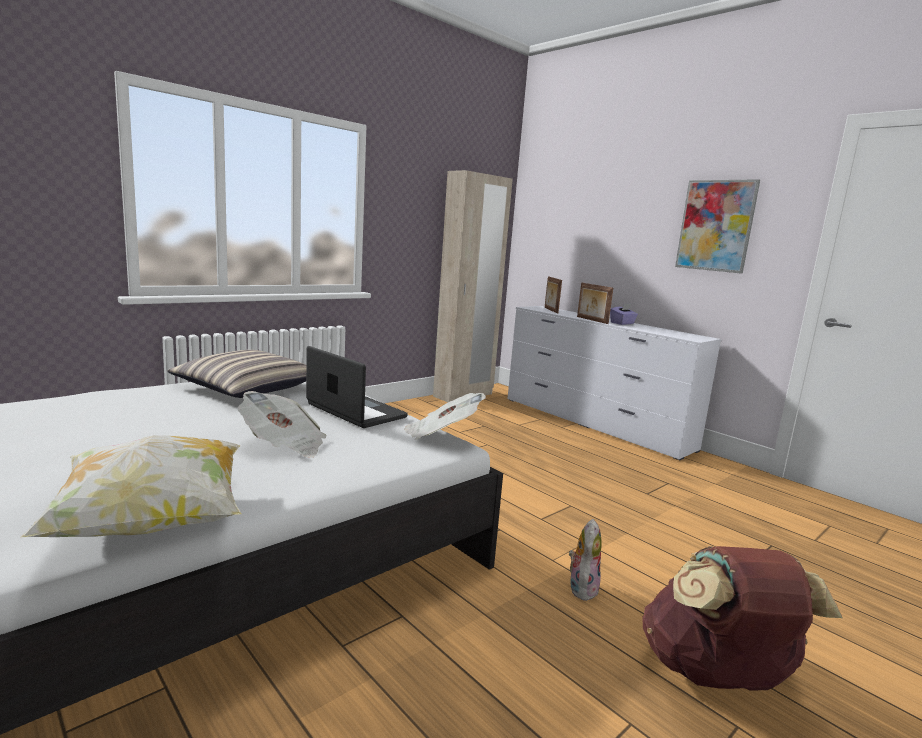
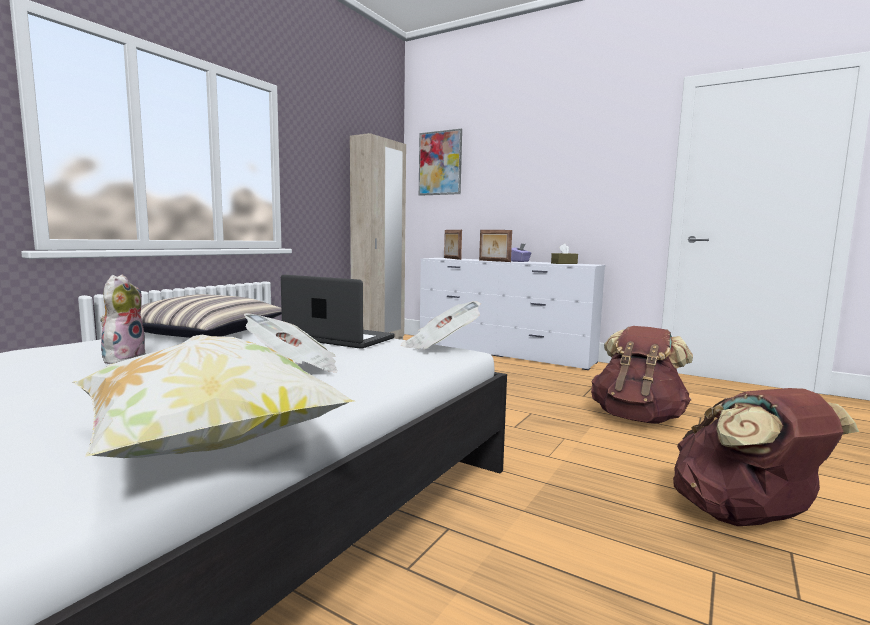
camera: 15 degrees left, 5 degrees down
plush toy [569,519,602,600] -> plush toy moved to [100,275,146,364]
picture [675,179,760,274] -> picture moved to [419,129,462,196]
none -> brown tissue box [551,244,578,264]
none -> brown backpack [591,326,693,424]

